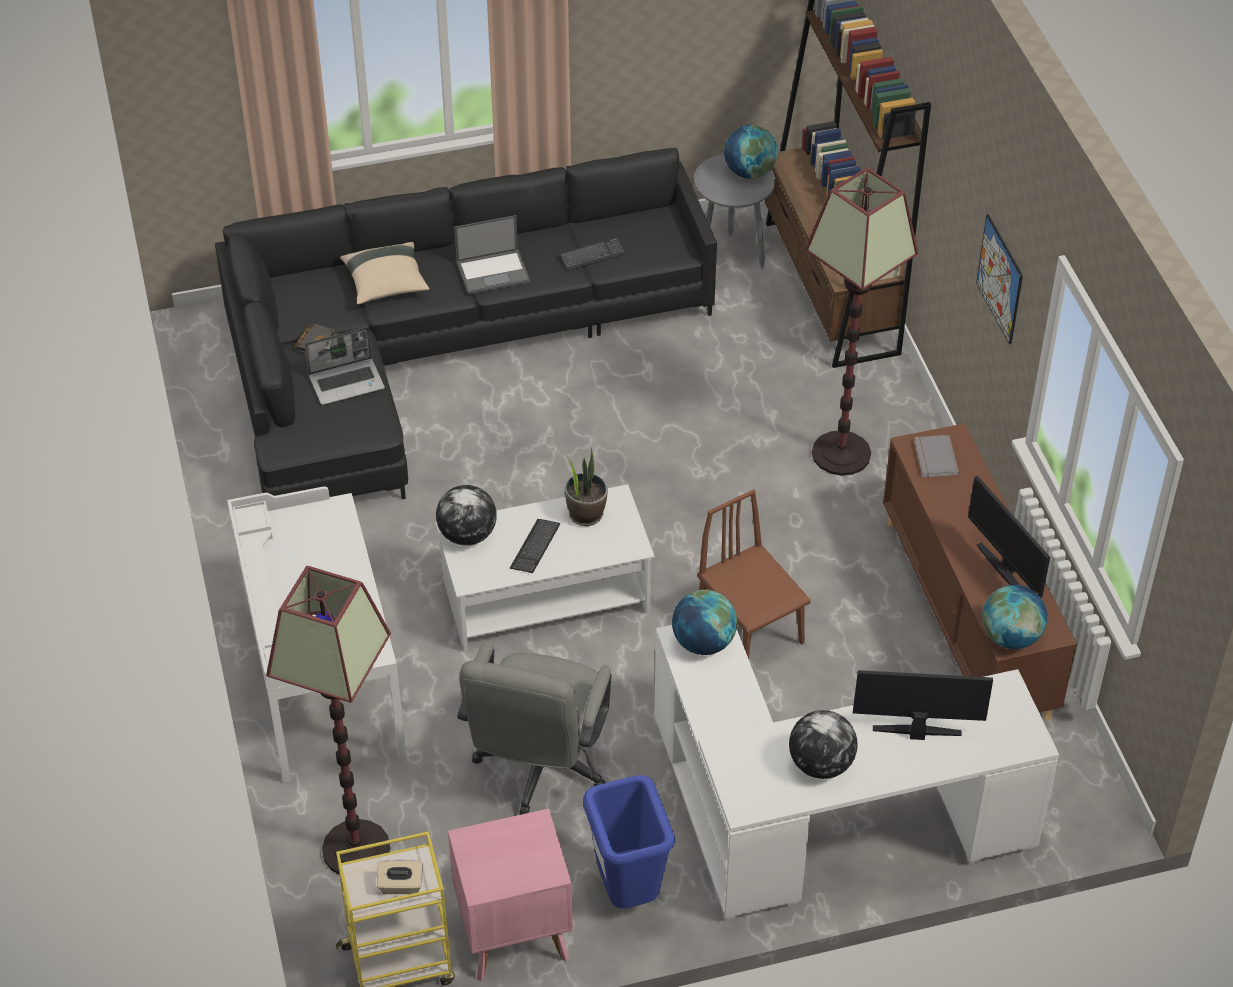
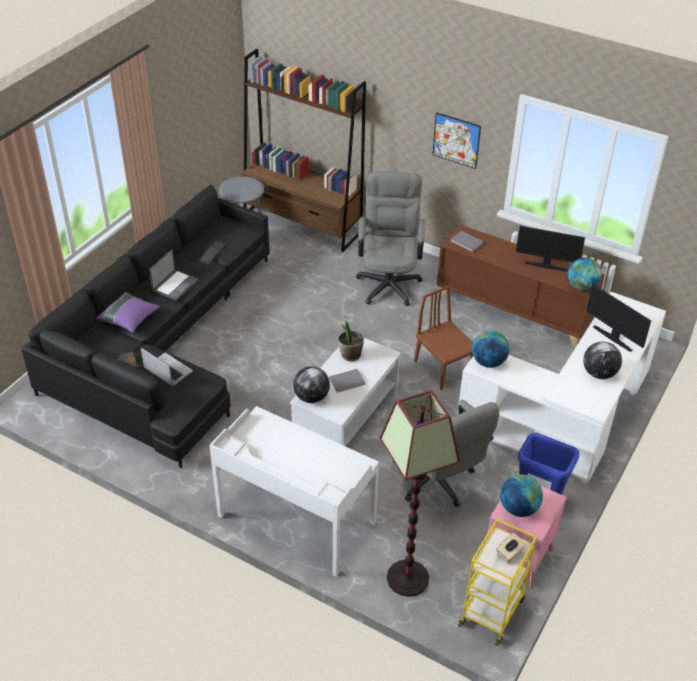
camera: 45 degrees left, 5 degrees down
laptop [305,327,385,405] -> laptop turned 75 degrees counterclockwise [141,348,193,386]
beige pillow [340,242,429,305] -> purple pillow [96,292,160,333]
keyboard [510,519,560,573] -> grey book [329,369,365,393]
brown chair [697,489,811,659] -> brown chair turned 45 degrees clockwise [414,286,473,390]
globe [724,125,778,179] -> globe moved to [500,474,543,517]
floor lamp [805,168,918,476] -> grey office chair [356,172,425,306]
monitor [853,670,993,740] -> monitor turned 90 degrees counterclockwise [586,284,651,352]

